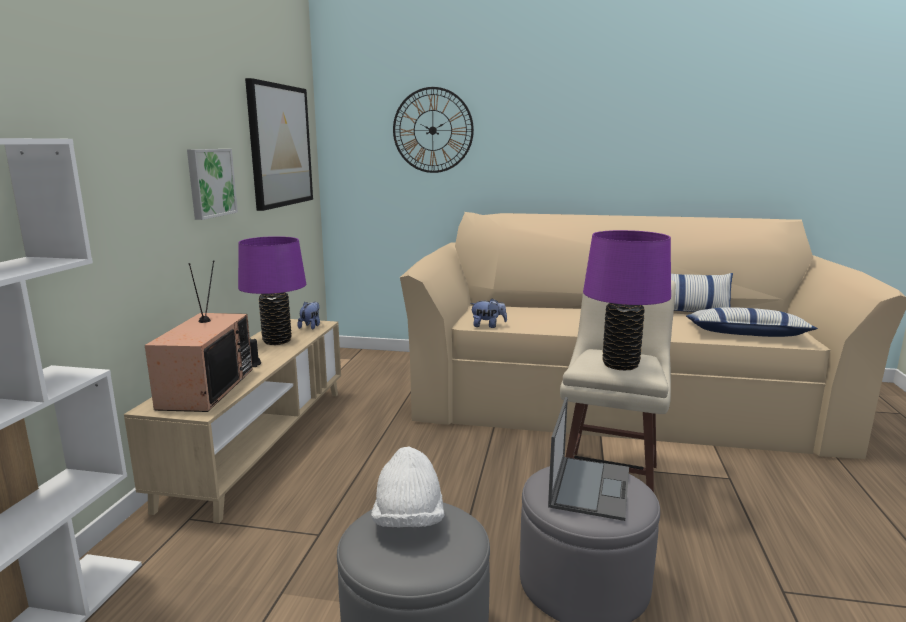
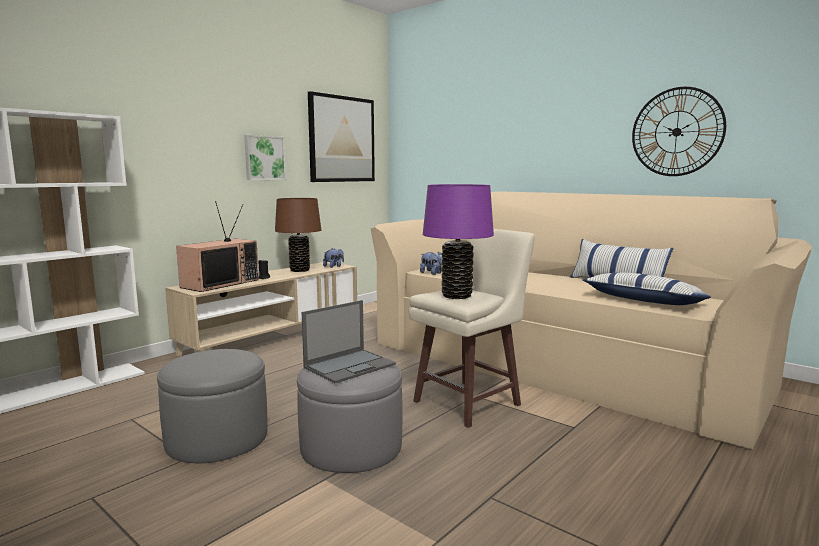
camera: 30 degrees right, 5 degrees down
purple table lamp [238,236,306,345] -> brown table lamp [275,198,321,272]
white hat [371,446,445,527] -> none
wall clock [393,87,474,173] -> wall clock moved to [632,87,726,176]

